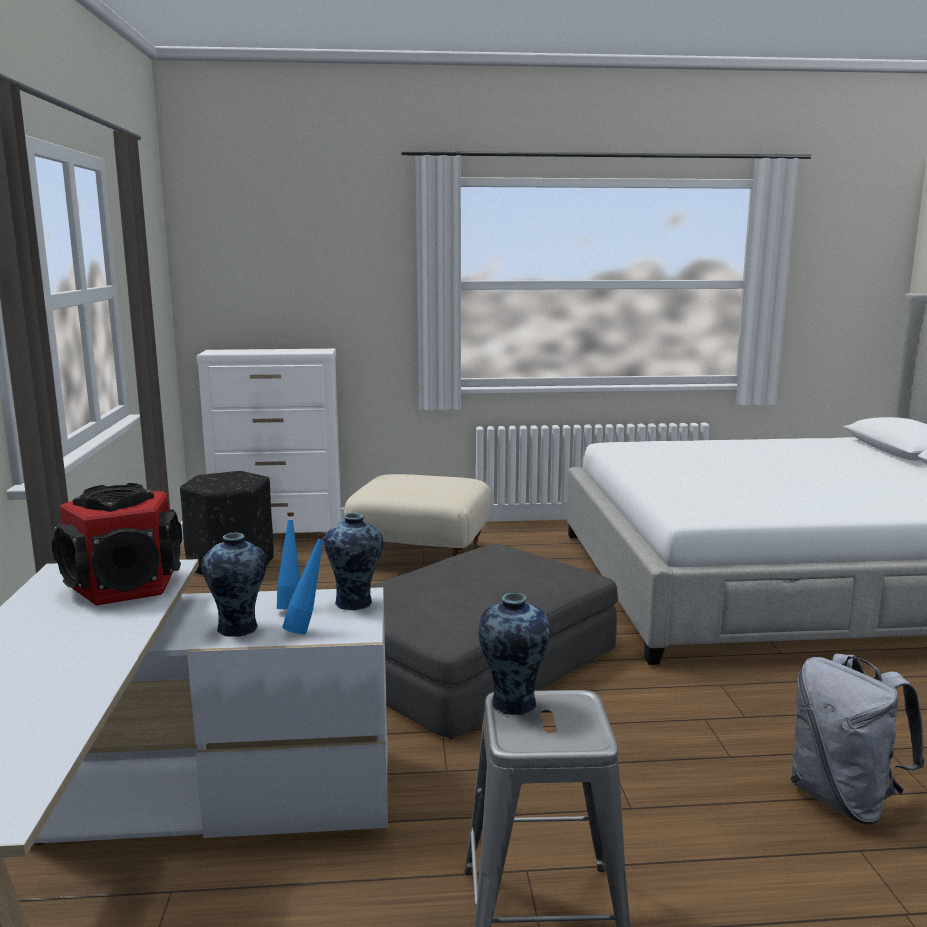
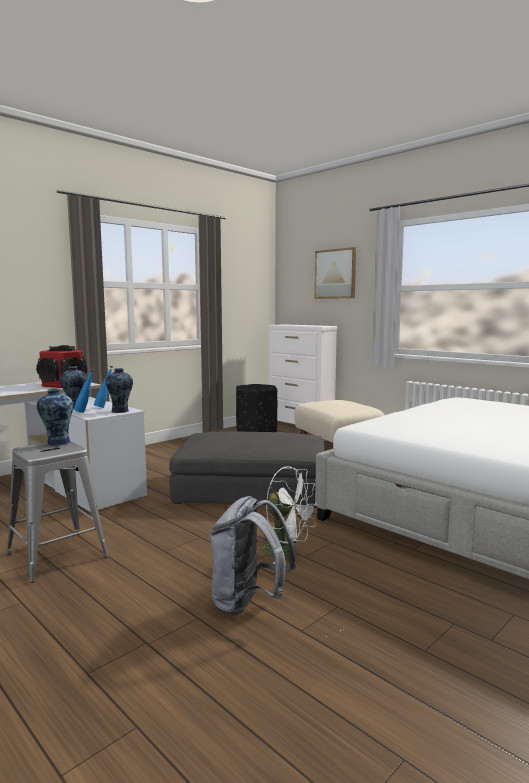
camera: 50 degrees right, 5 degrees down
none -> white fan [262,466,319,564]
none -> picture [314,247,356,299]

